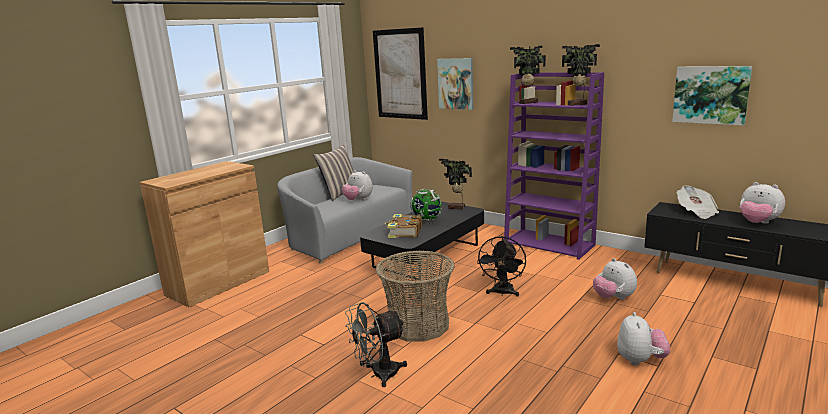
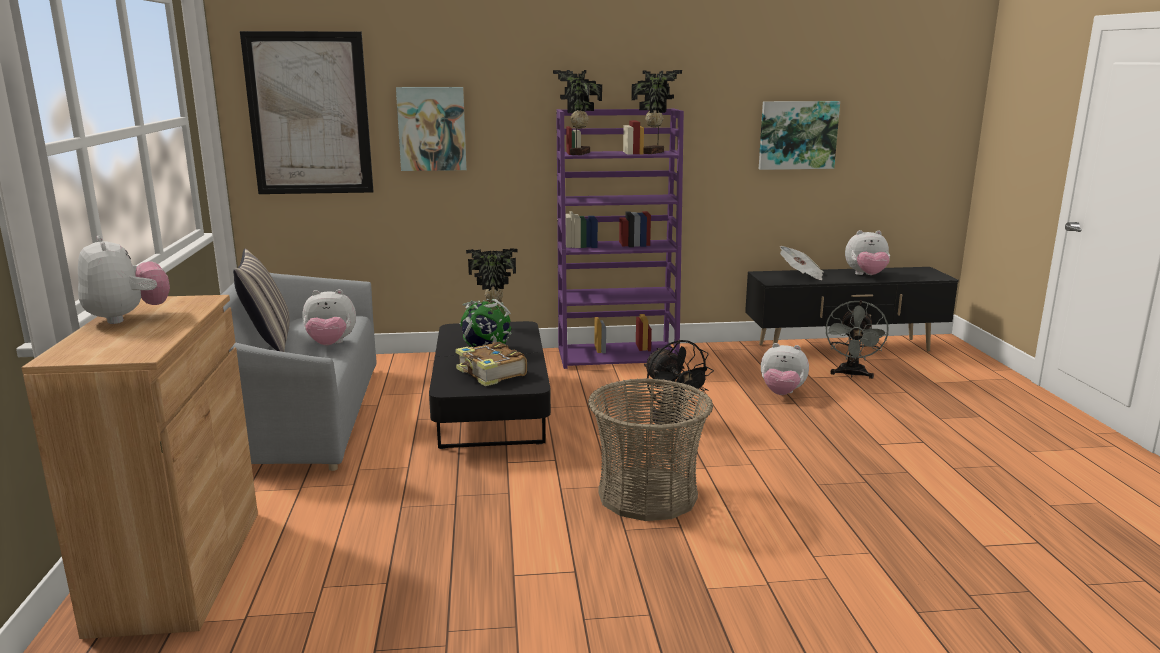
camera: 45 degrees left, 0 degrees up
grey fan [345,302,407,387] -> grey fan moved to [825,300,889,379]
plush toy [617,312,670,366] -> plush toy moved to [78,236,170,324]

